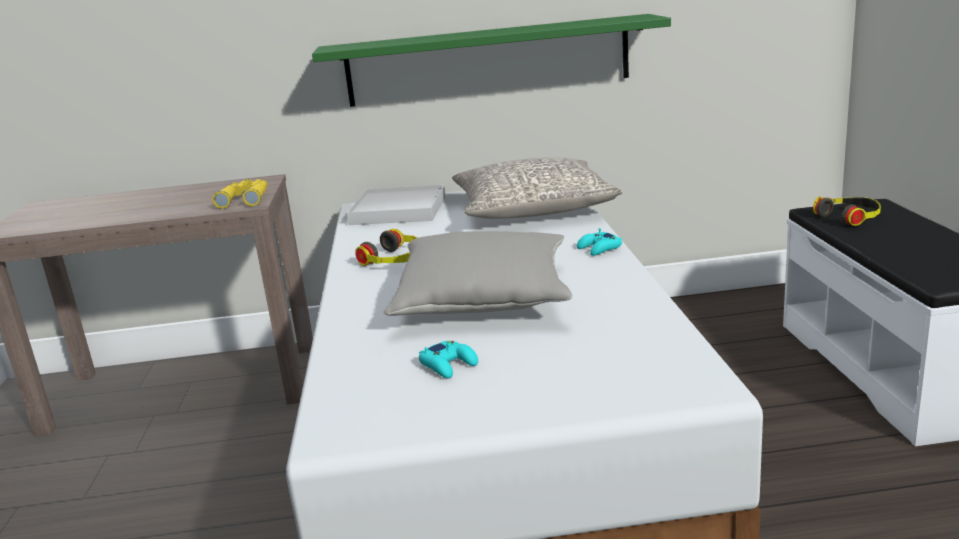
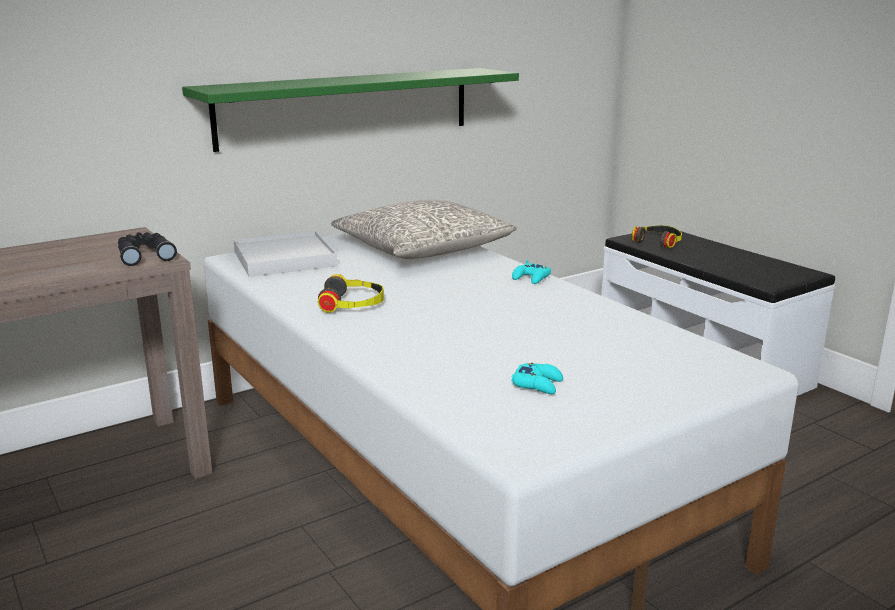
camera: 30 degrees left, 0 degrees up
yellow binoculars [212,179,268,209] -> black binoculars [118,232,177,266]
grey pillow [384,231,572,316] -> none

